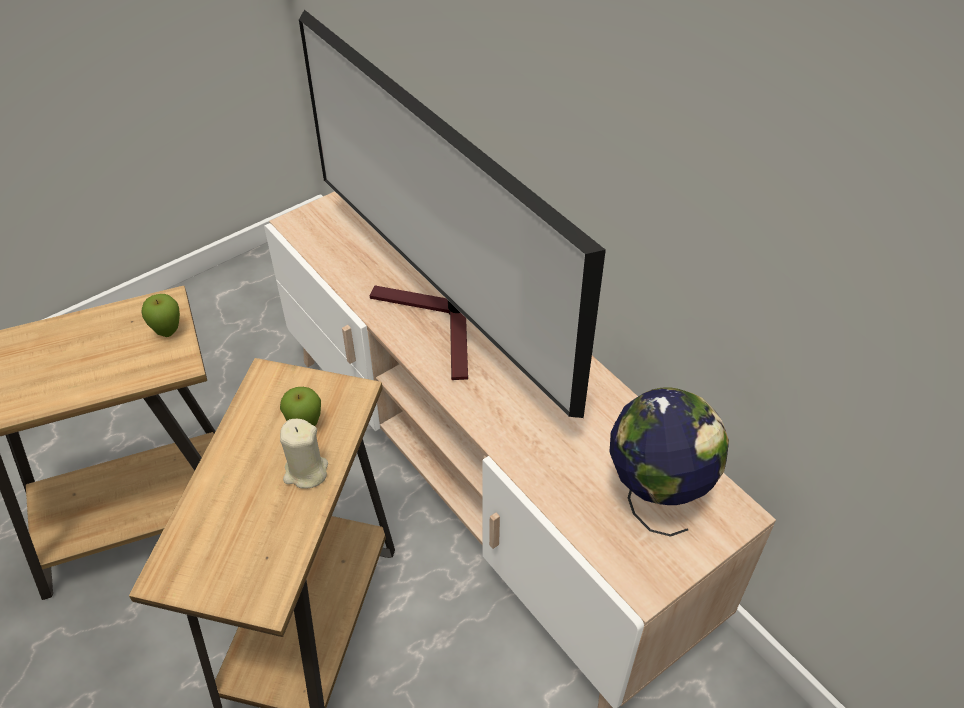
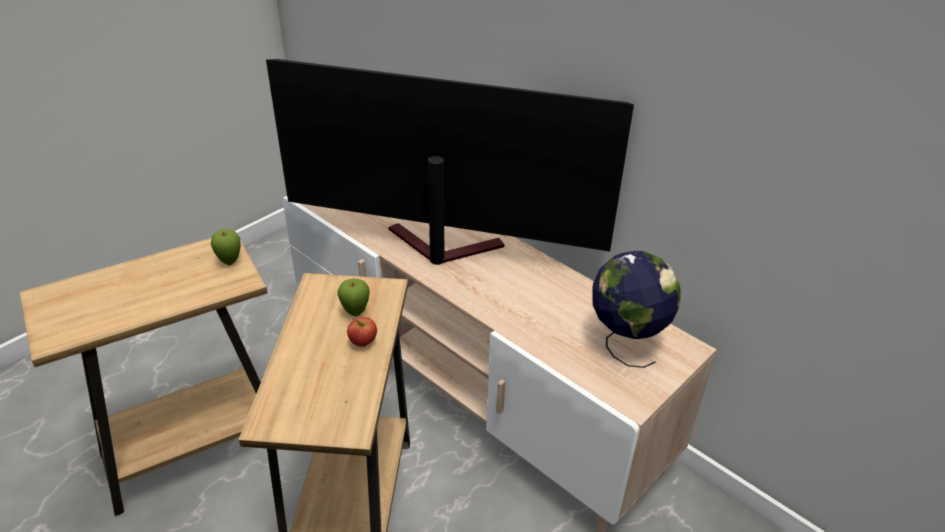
camera: 10 degrees left, 10 degrees down
beige candle [280,419,328,489] -> apple [347,317,377,347]
television [299,10,606,418] -> television turned 150 degrees clockwise [266,59,634,265]

